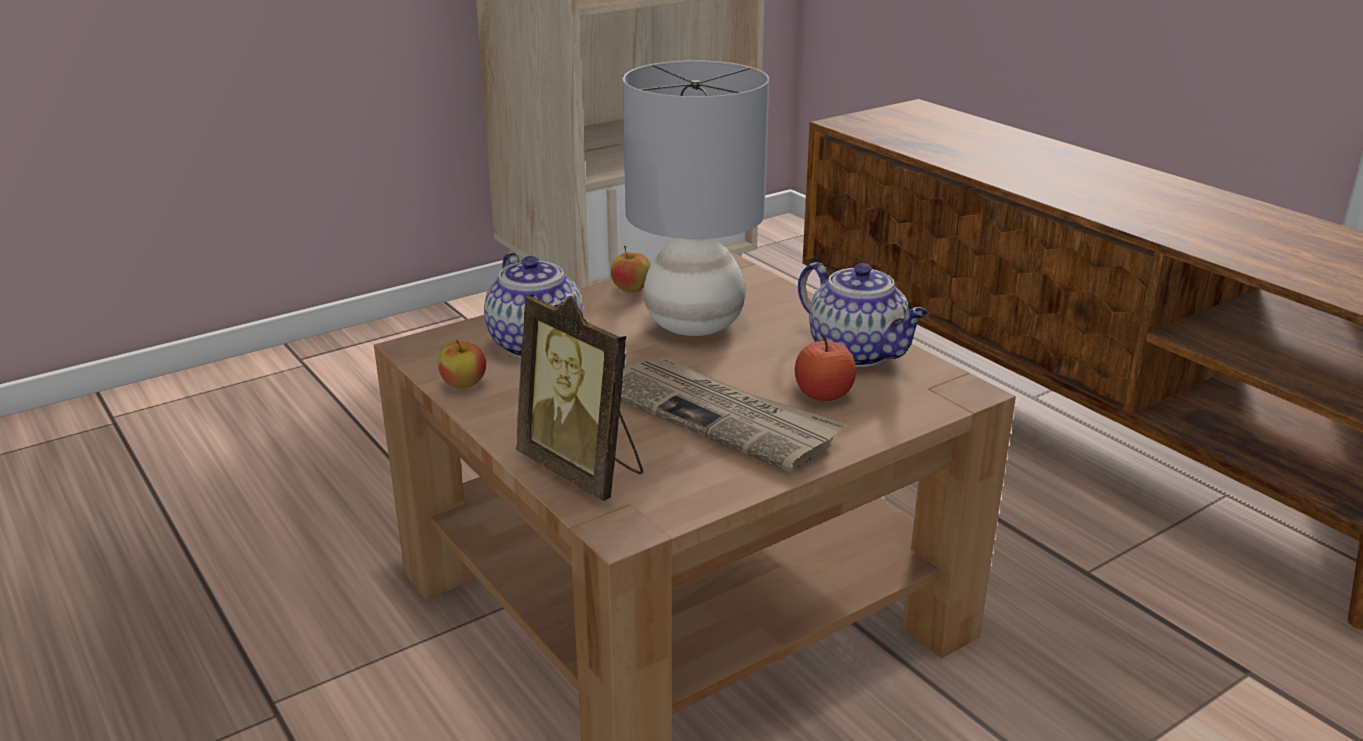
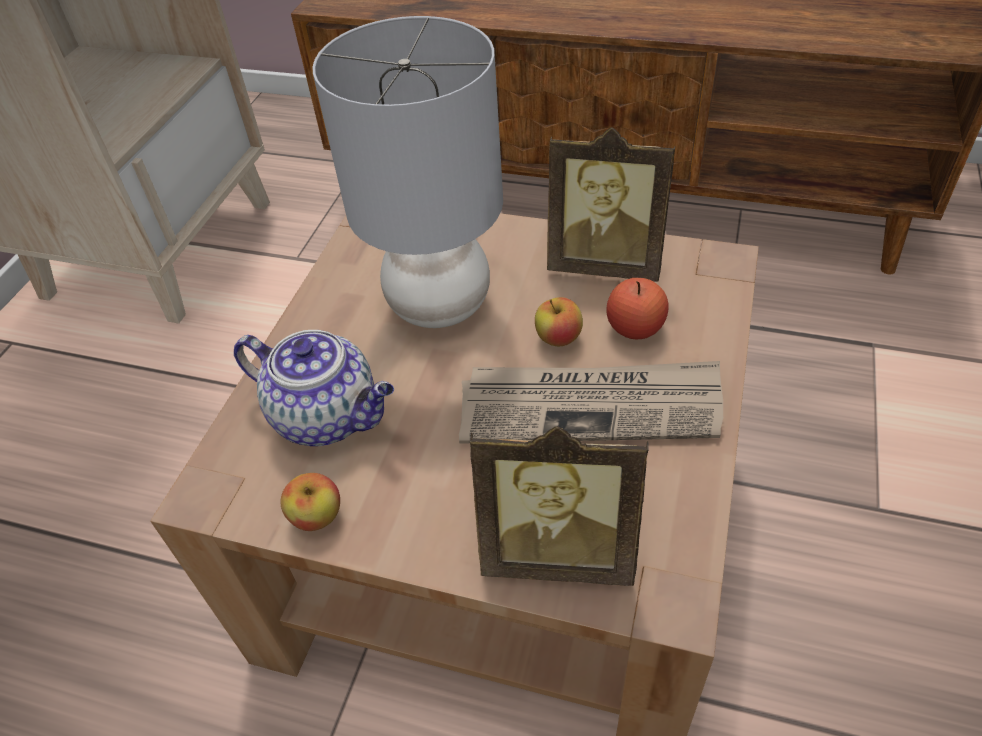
camera: 35 degrees left, 20 degrees up
apple [611,246,651,292] -> apple moved to [535,297,583,346]
teapot [798,262,929,367] -> picture frame [547,127,675,282]

